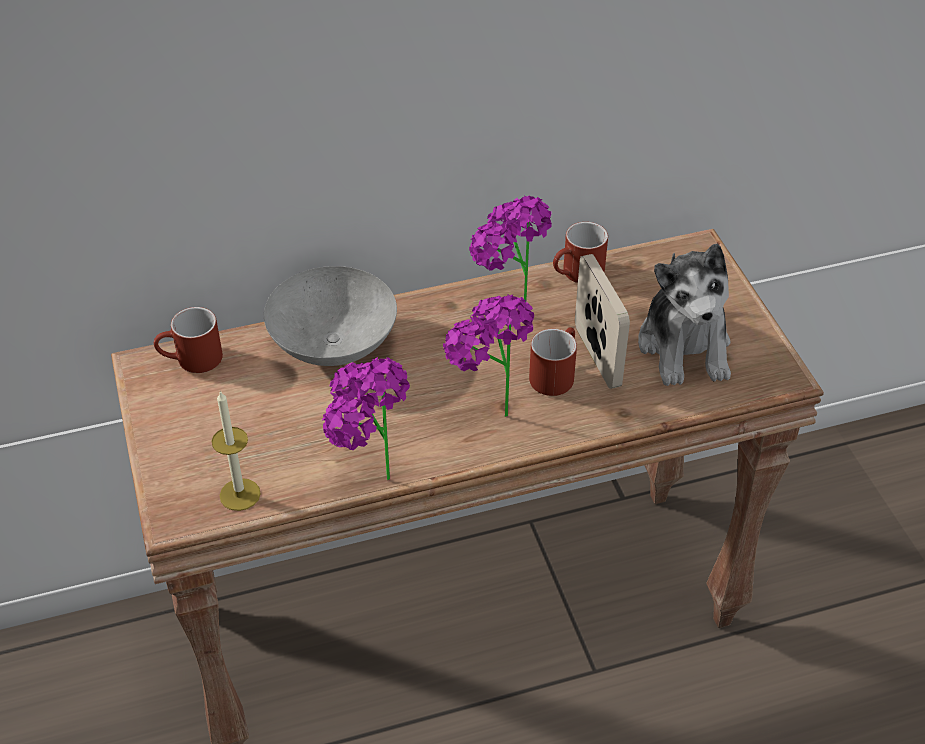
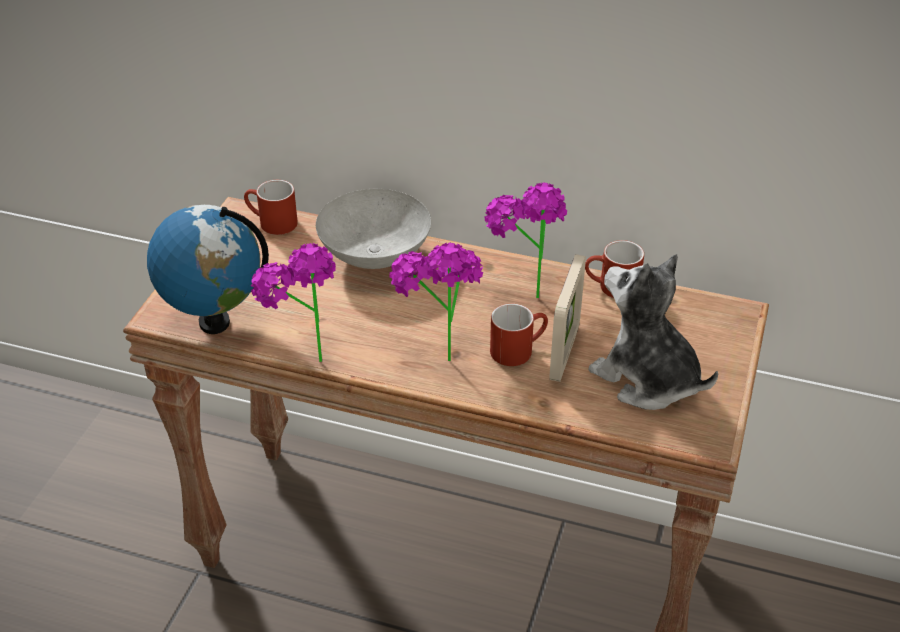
camera: 35 degrees right, 5 degrees down
candle [212,391,261,511] -> globe [147,205,269,334]
plush toy [638,244,731,386] -> plush toy turned 105 degrees clockwise [589,254,718,410]

